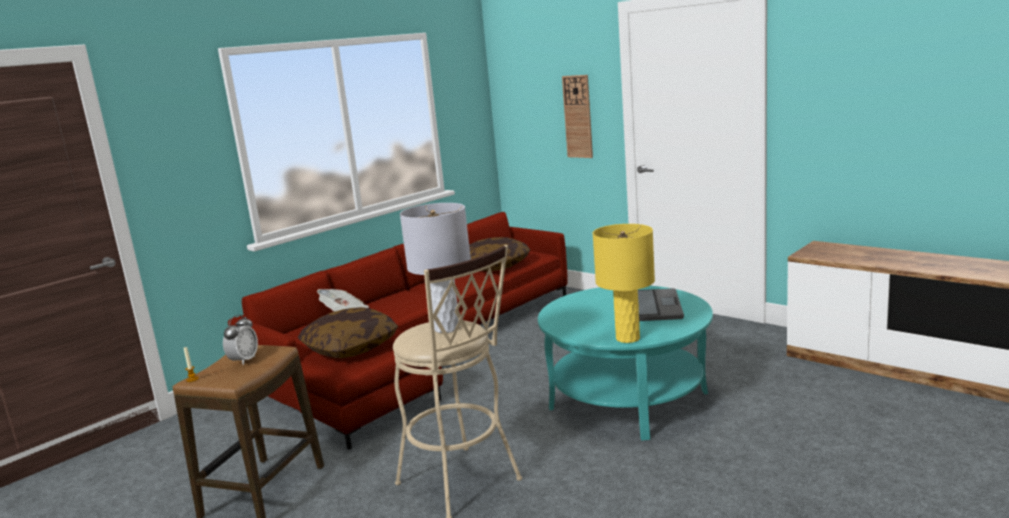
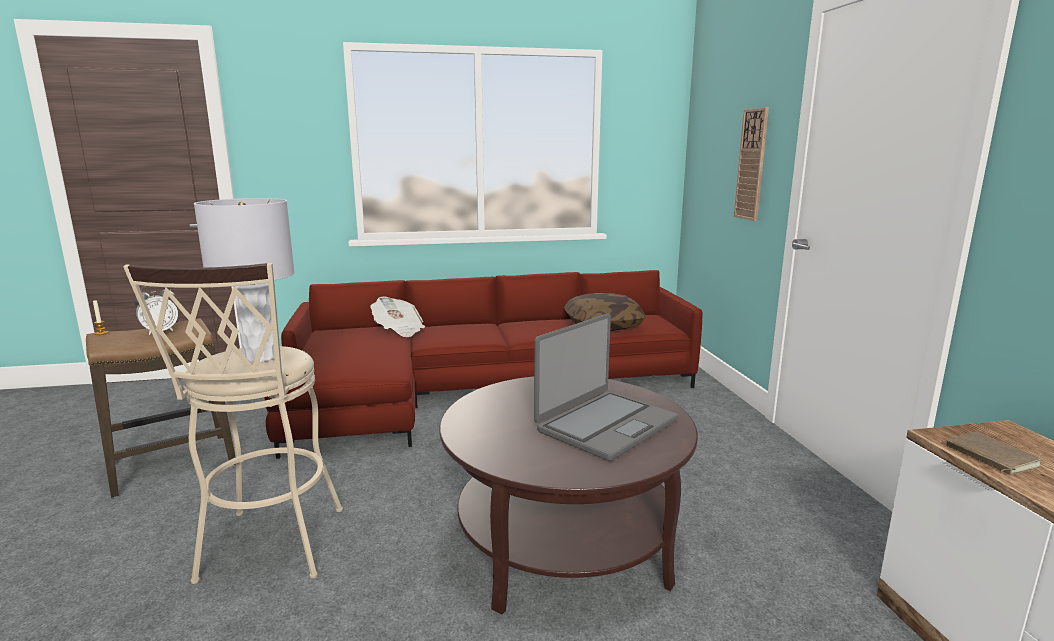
camera: 35 degrees right, 0 degrees up
pillow [298,307,398,358] -> none
turquoise coffee table [538,286,713,441] -> brown coffee table [439,376,698,615]
yellow table lamp [593,224,655,343] -> none
none -> brown book [946,432,1042,475]

